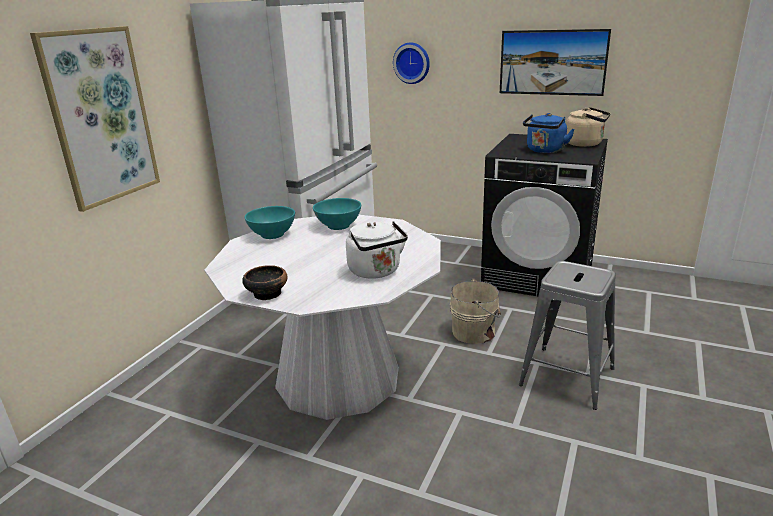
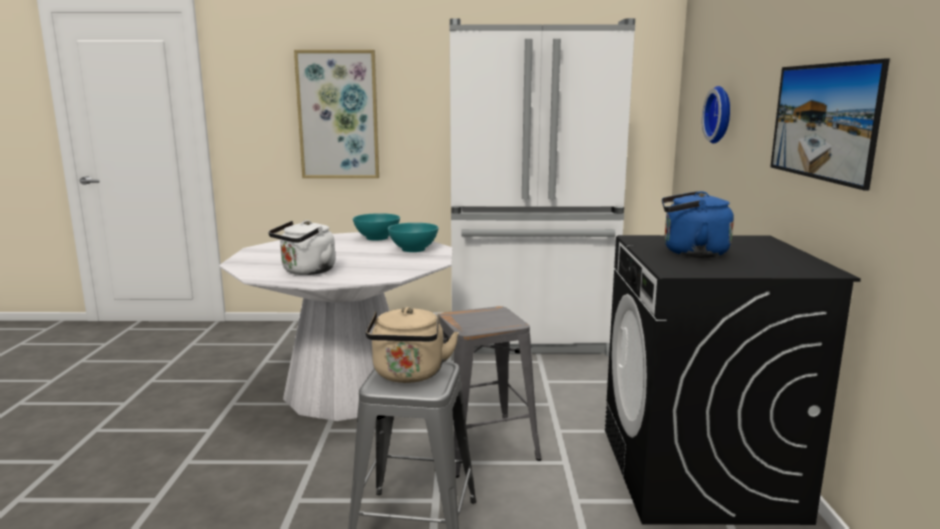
camera: 65 degrees right, 10 degrees down
bowl [242,265,287,300] -> none
beige bucket [450,279,501,344] -> grey stool [439,306,541,478]
beige kettle [566,107,610,147] -> beige kettle moved to [366,307,459,383]

